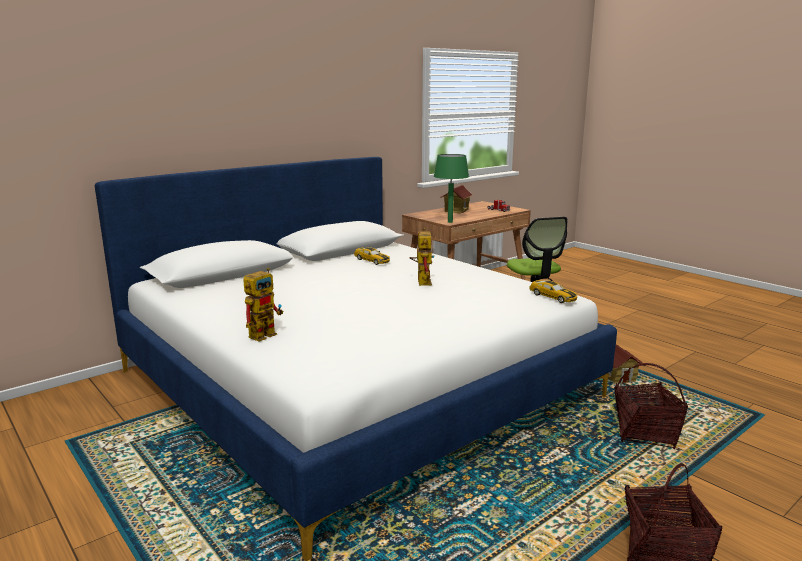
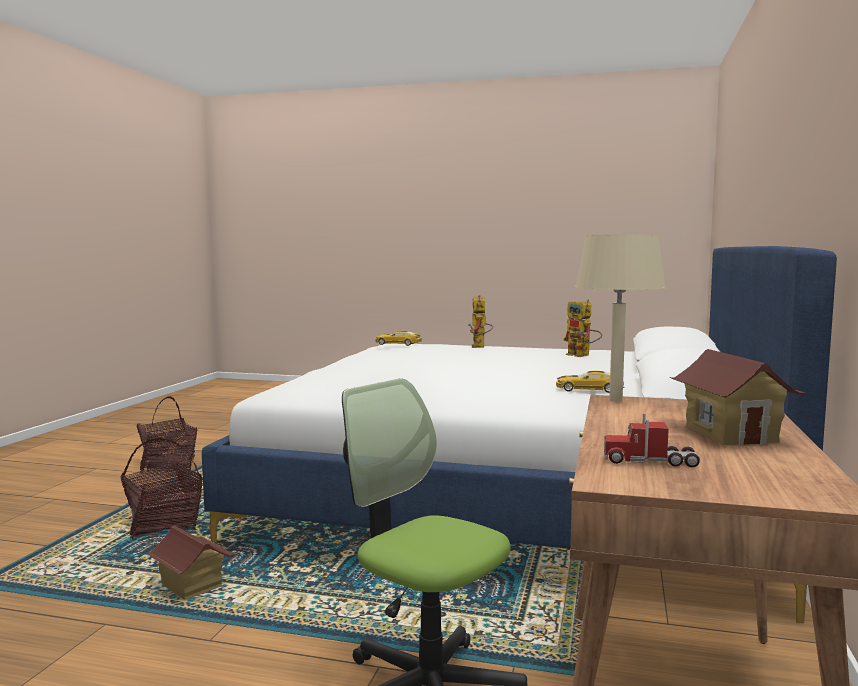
camera: 145 degrees right, 10 degrees down
toy robot [409,228,435,286] -> toy robot moved to [563,299,602,357]
green table lamp [434,154,469,223] -> beige table lamp [575,234,666,402]
toy car [529,280,577,303] -> toy car moved to [375,331,422,346]

